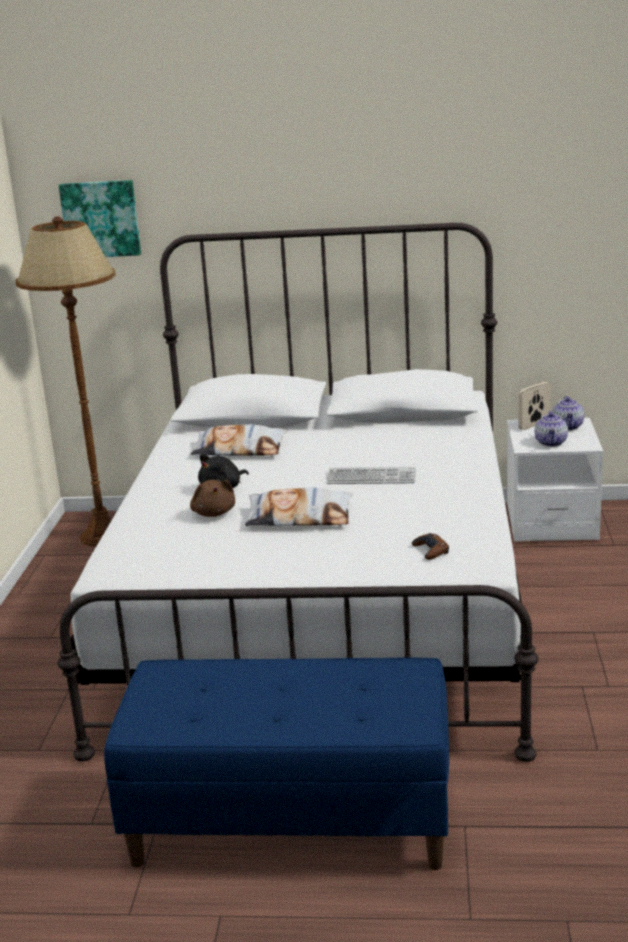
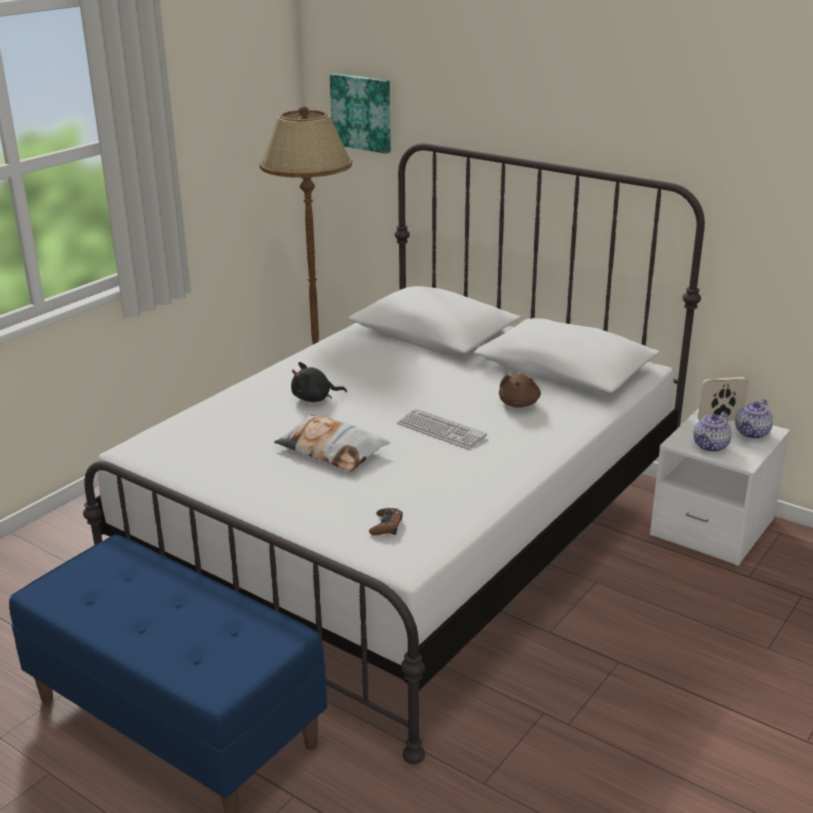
camera: 30 degrees right, 5 degrees up
pillow [190,424,287,456] -> none
brown plush toy [190,480,235,517] -> brown plush toy moved to [499,373,541,408]

